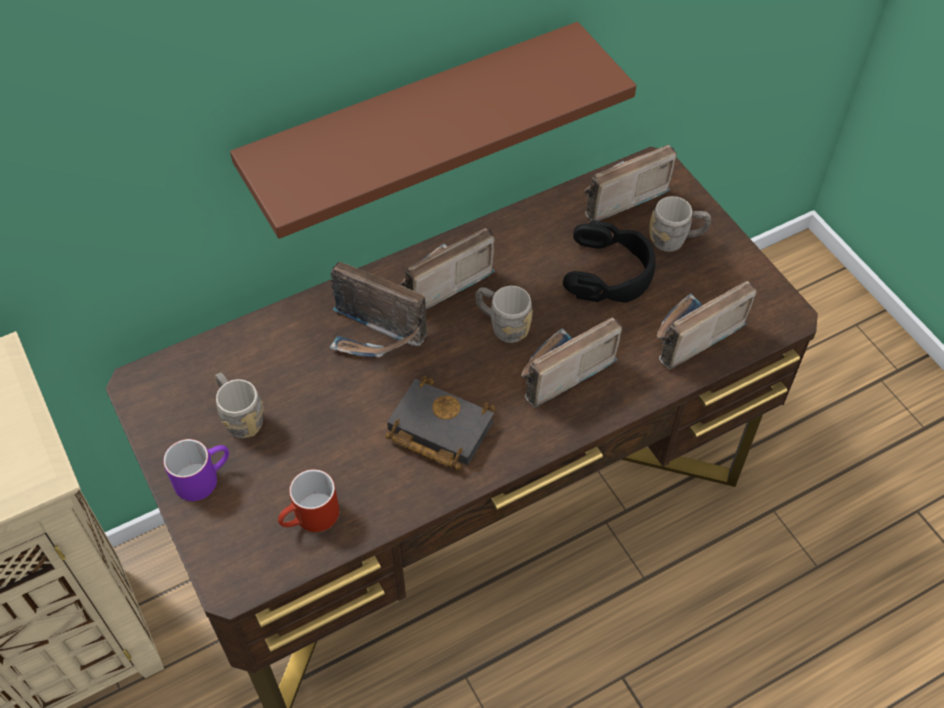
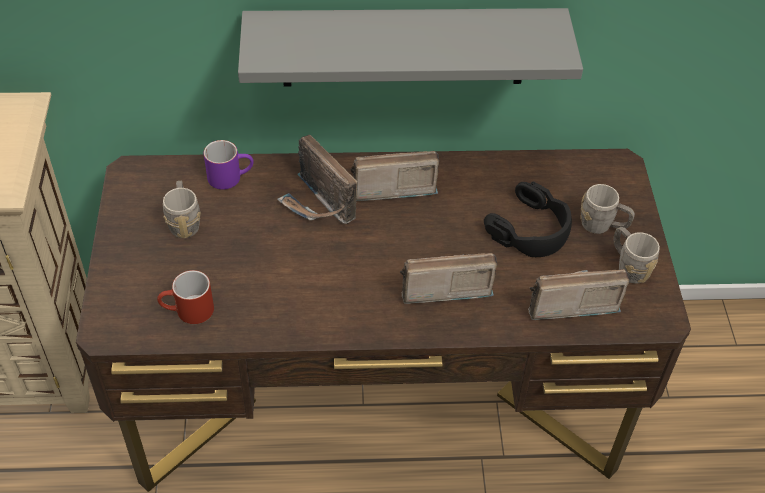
camera: 25 degrees right, 5 degrees down
purple mug [163,439,229,501] -> purple mug moved to [204,140,254,189]
brown shelf [230,22,636,239] -> grey shelf [238,8,583,87]
black book [386,376,495,470] -> none
grey mug [475,285,533,343] -> grey mug moved to [613,227,660,284]
radio [583,145,677,221] -> none

